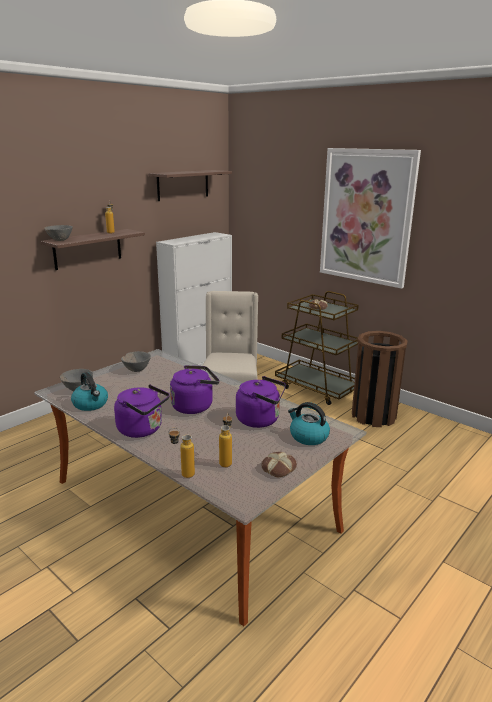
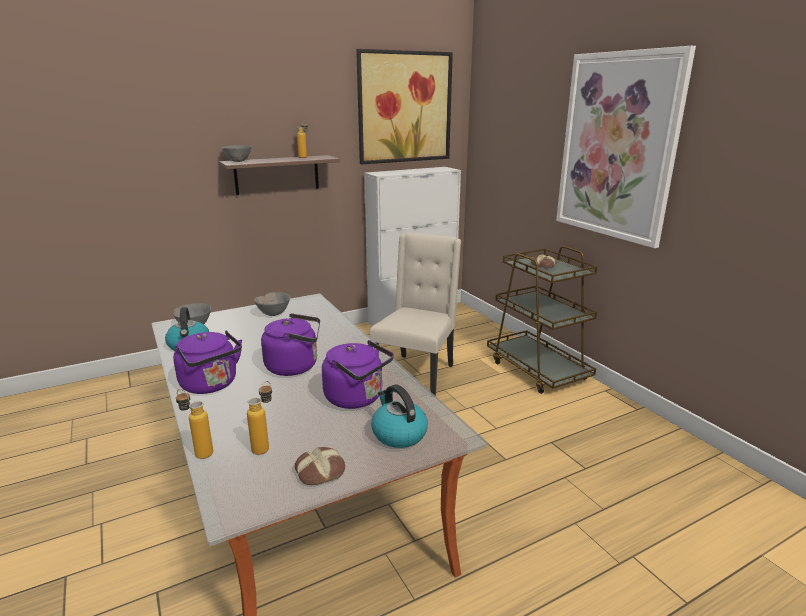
camera: 20 degrees right, 0 degrees up
shelf [148,170,232,201] -> picture [356,49,453,164]
brown trash can [352,331,408,427] -> none

